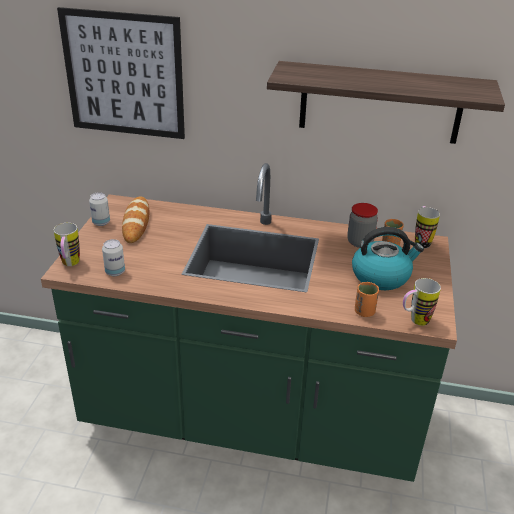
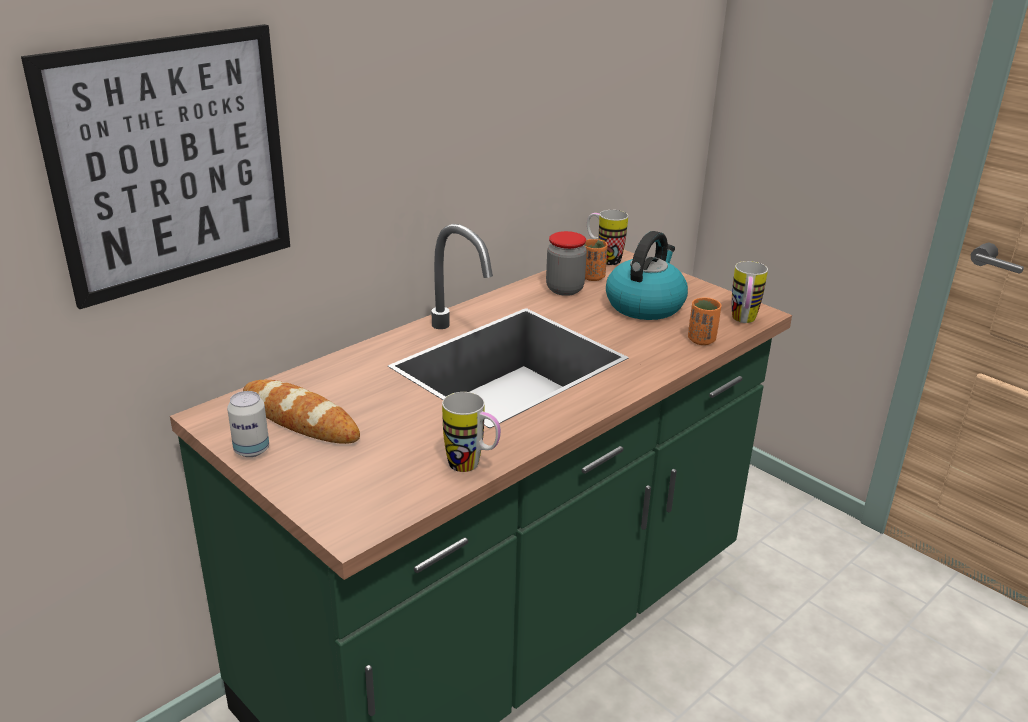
camera: 55 degrees left, 5 degrees down
mug [54,223,80,266] -> mug moved to [442,392,501,472]
can [102,239,125,276] -> none
shelf [267,61,505,144] -> none

